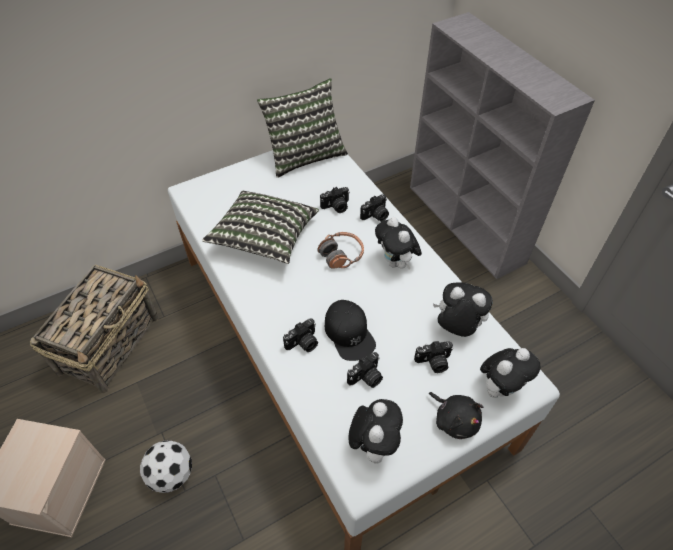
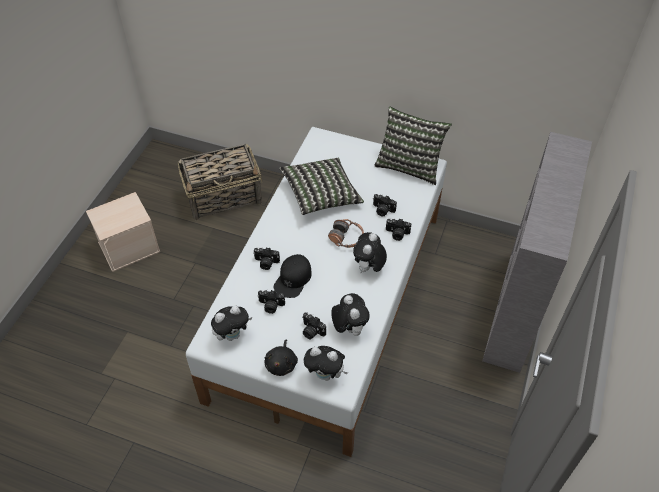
camera: 50 degrees right, 0 degrees up
football [140,440,192,493] -> none

